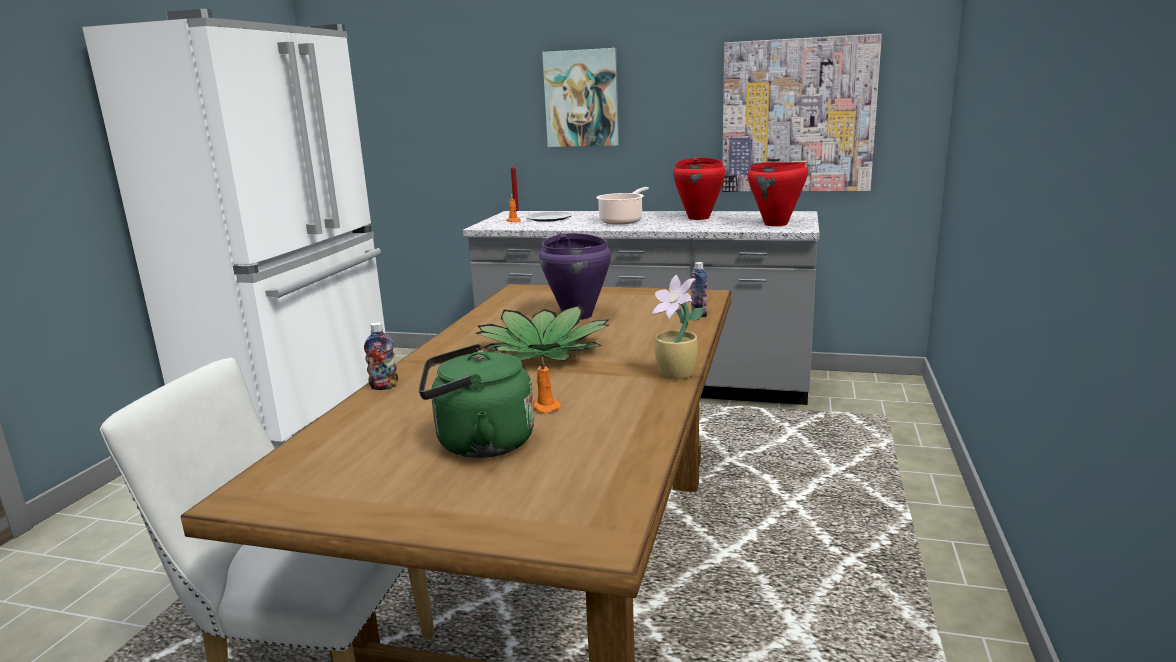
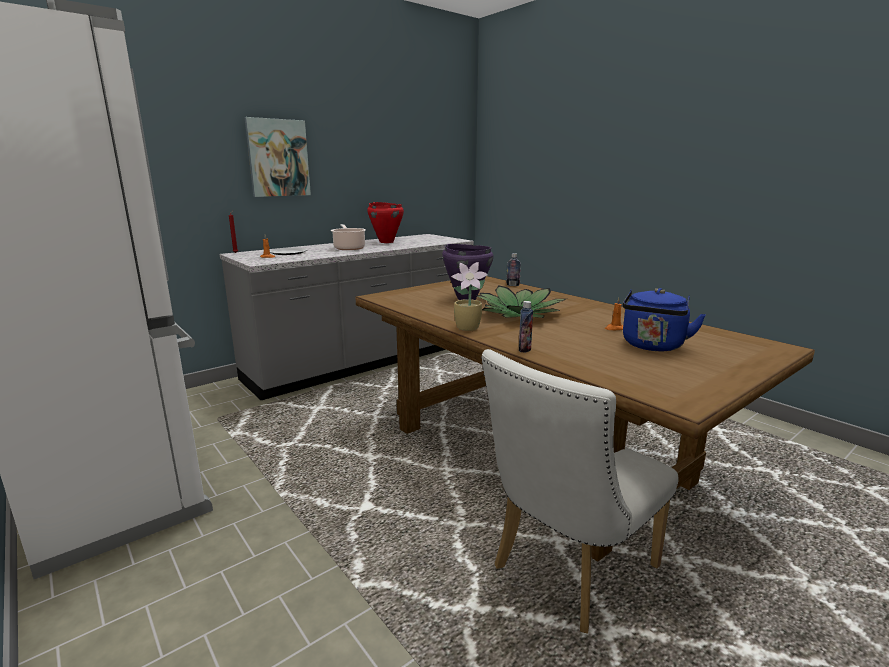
camera: 55 degrees left, 0 degrees up
green kettle [419,344,534,458] -> blue kettle [623,288,706,351]
potted plant [652,274,705,380] -> potted plant moved to [451,262,488,331]
picture [722,34,882,192] -> none
red cooking pot [747,162,808,226] -> none

